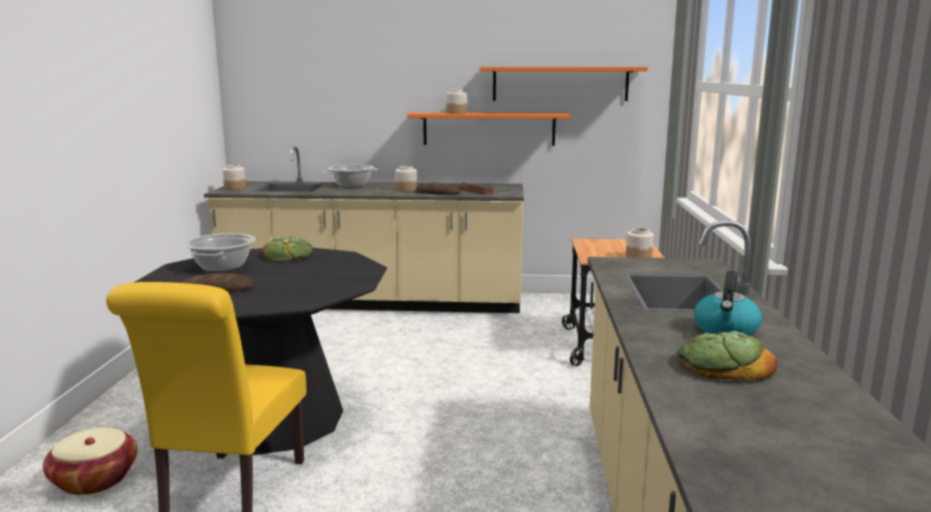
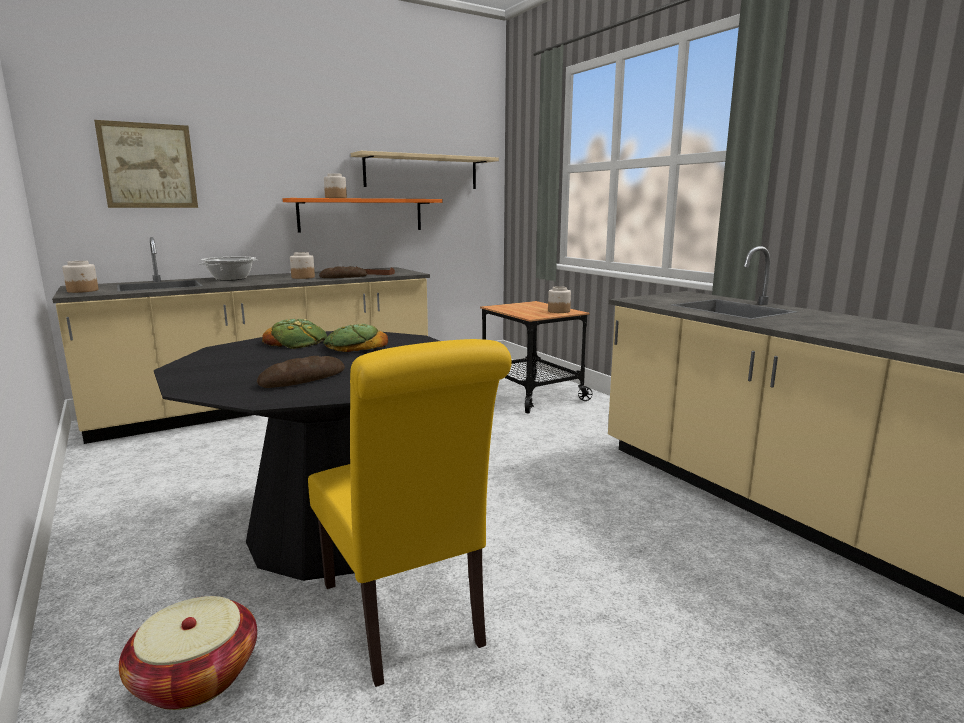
camera: 35 degrees left, 0 degrees up
cooking pot [184,233,256,272] -> none
orange shelf [480,67,648,101] -> beige shelf [351,151,499,189]
bread [677,331,777,380] -> bread moved to [323,324,388,352]
kettle [694,270,762,336] -> none
none -> picture [94,120,198,208]

